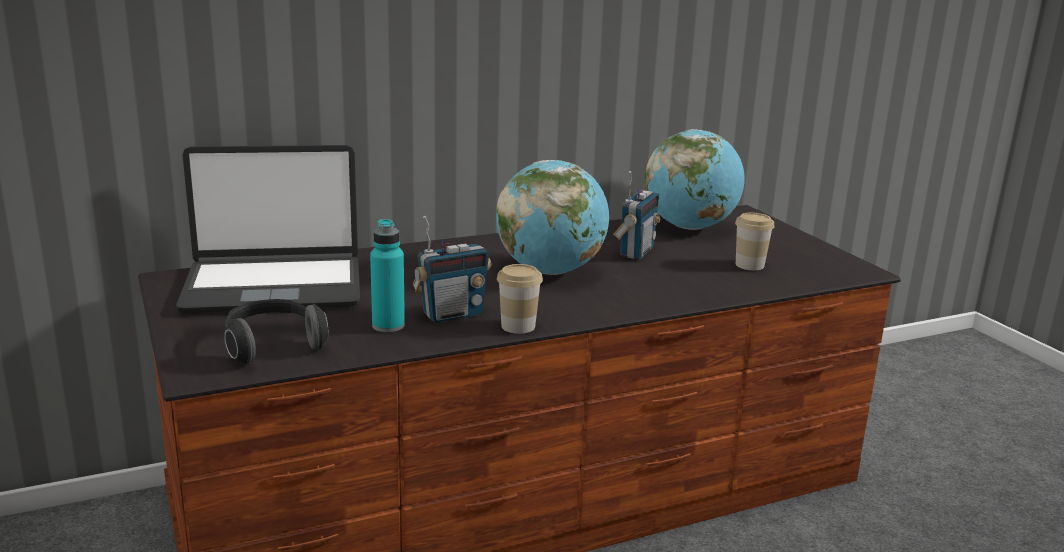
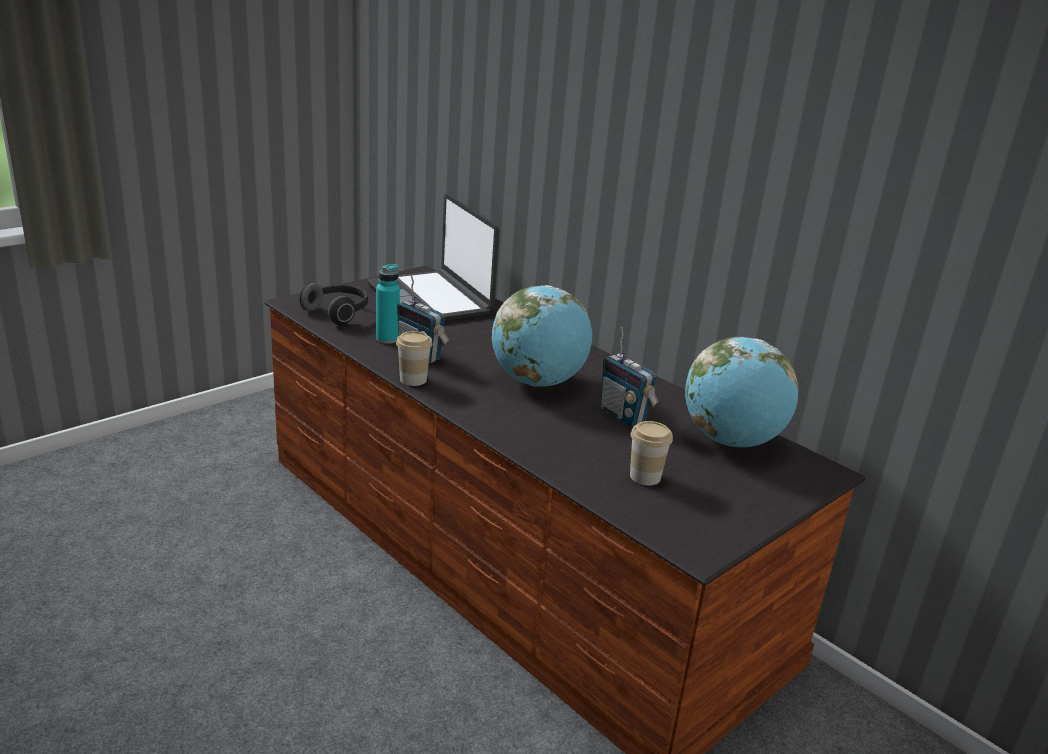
camera: 70 degrees right, 5 degrees up
radio [613,171,660,259] -> radio turned 45 degrees clockwise [601,327,659,427]

